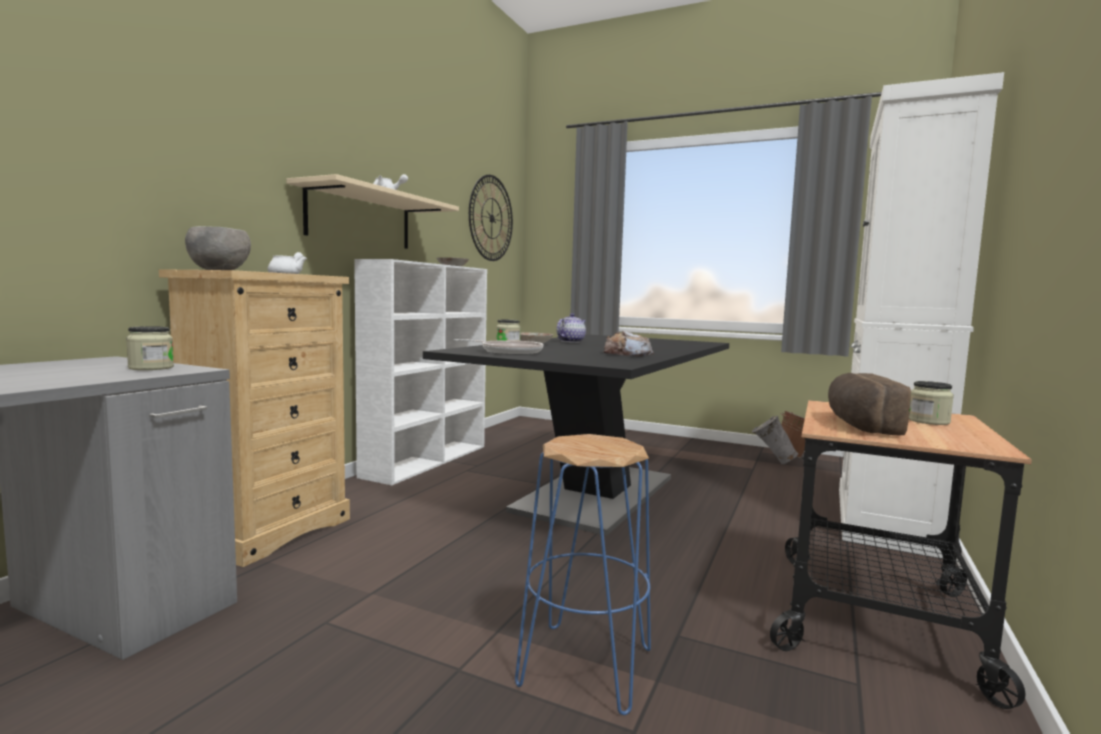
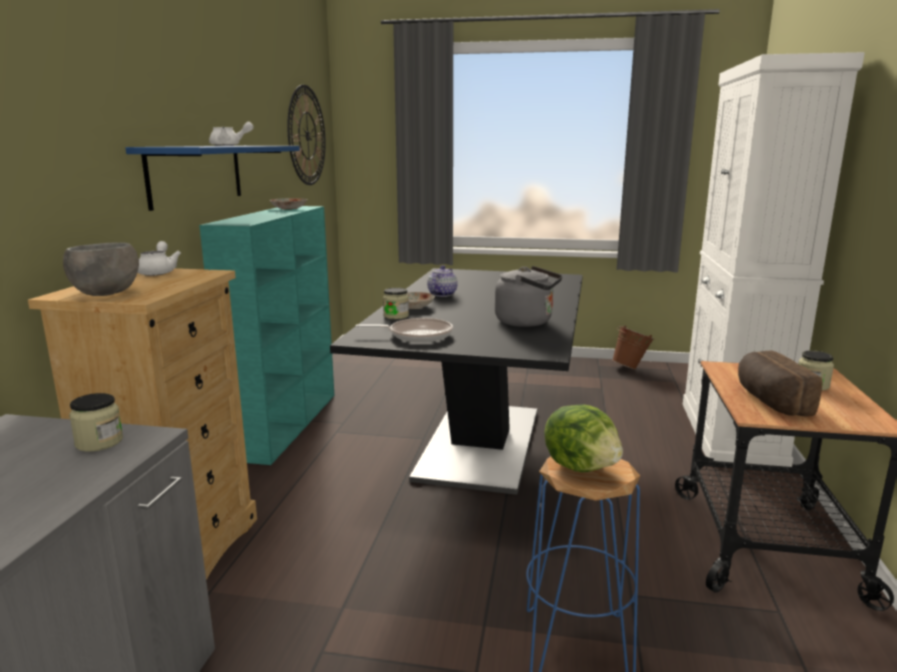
camera: 15 degrees left, 10 degrees up
beige shelf [287,174,459,249] -> blue shelf [126,146,300,211]
white bookcase [354,259,487,485] -> turquoise bookcase [199,206,334,465]
bread [604,331,654,357] -> grey kettle [495,266,562,327]
grey vase [752,416,799,464] -> none
none -> lettuce [544,404,623,472]

